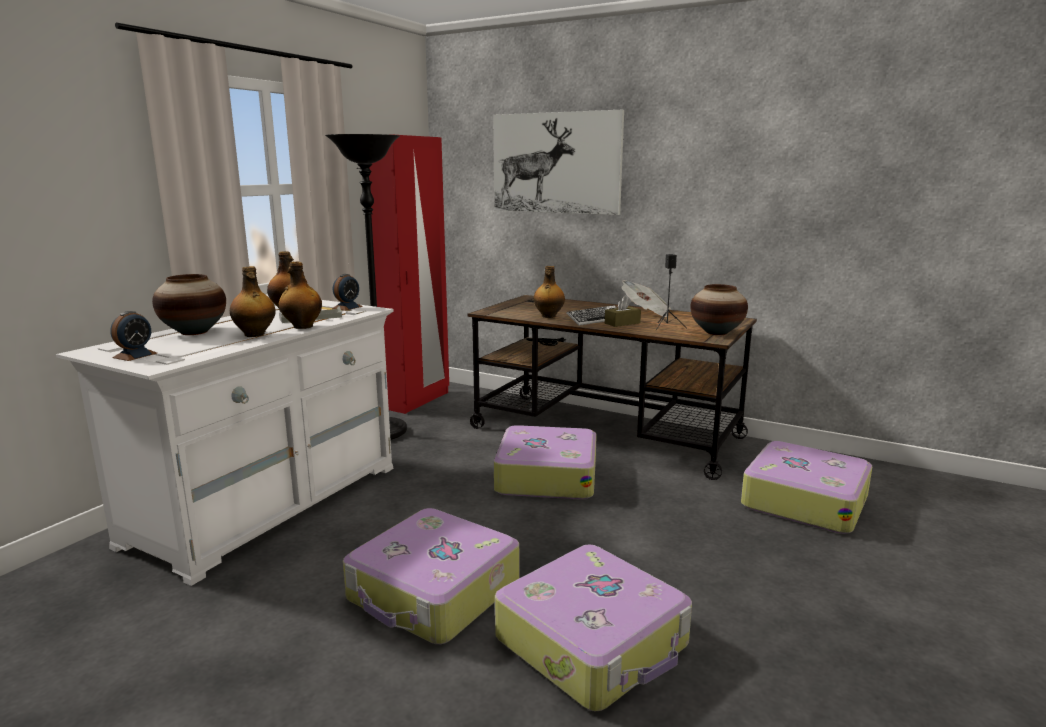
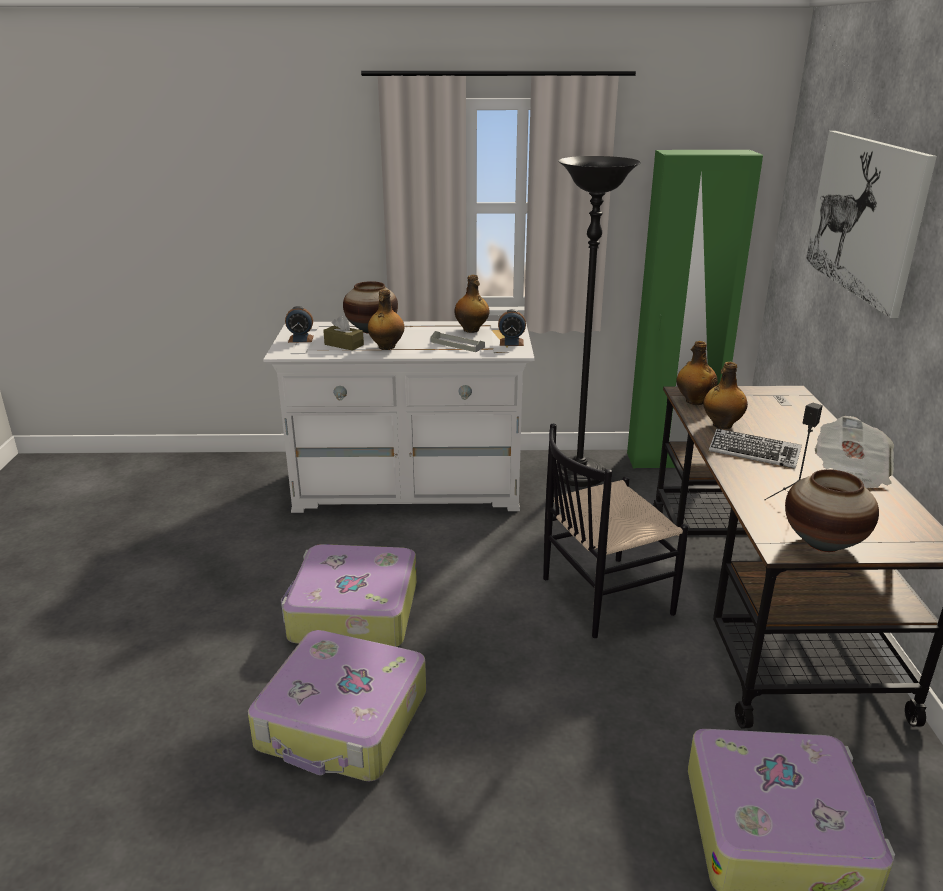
camera: 60 degrees right, 10 degrees up
bottle [279,262,322,329] -> bottle moved to [676,341,718,405]
red wardrobe [369,134,449,414] -> green wardrobe [627,150,763,469]
suitcase [494,425,597,500] -> black chair [543,424,688,638]
brown tissue box [605,296,641,327] -> brown tissue box moved to [323,316,364,351]

